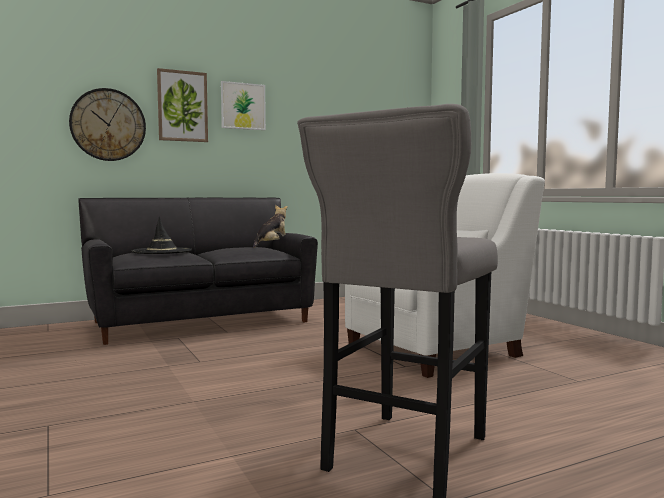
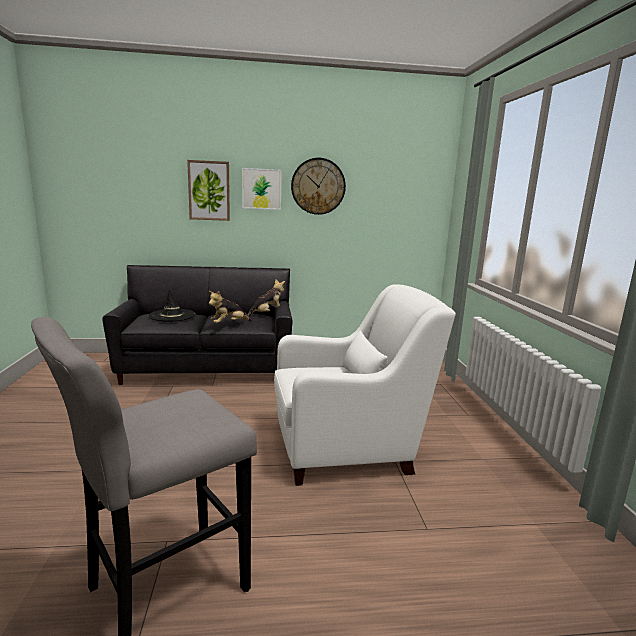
camera: 20 degrees right, 10 degrees up
wall clock [69,88,146,161] -> wall clock moved to [291,158,346,215]
none -> plush toy [209,291,251,323]

